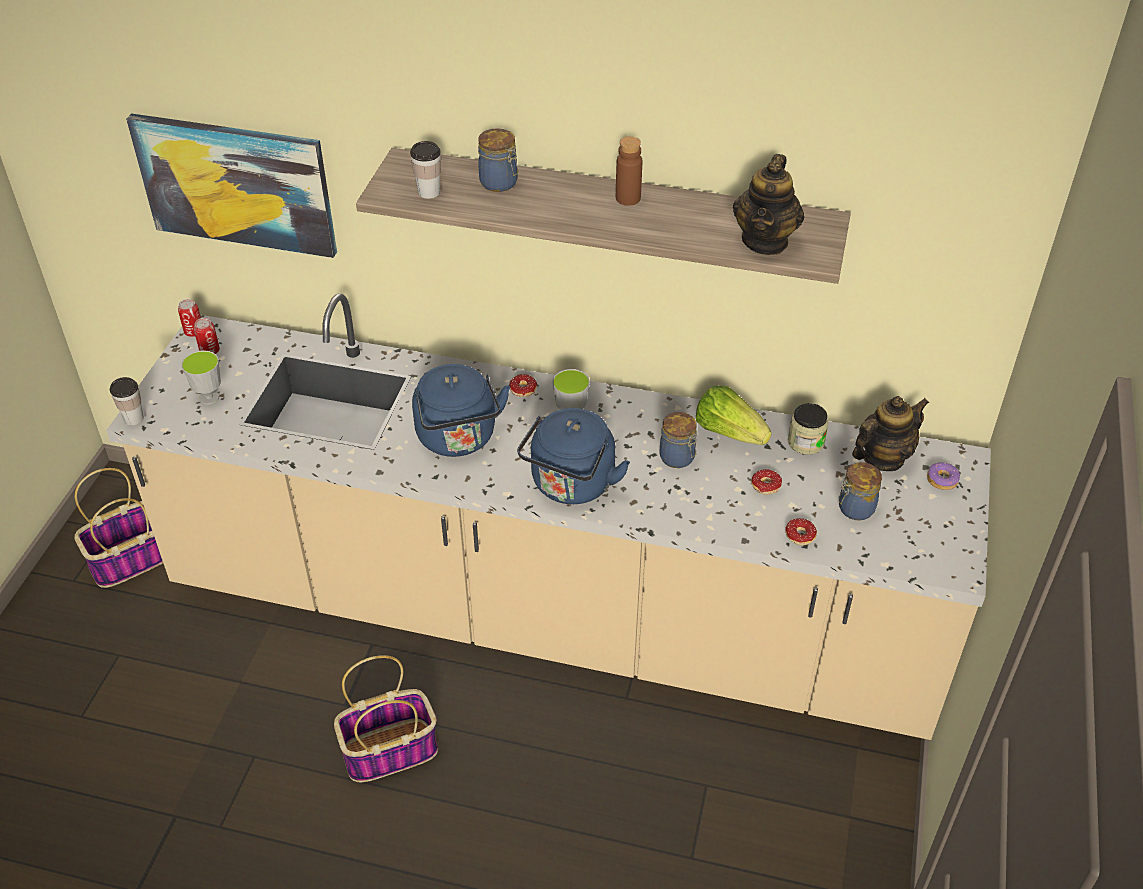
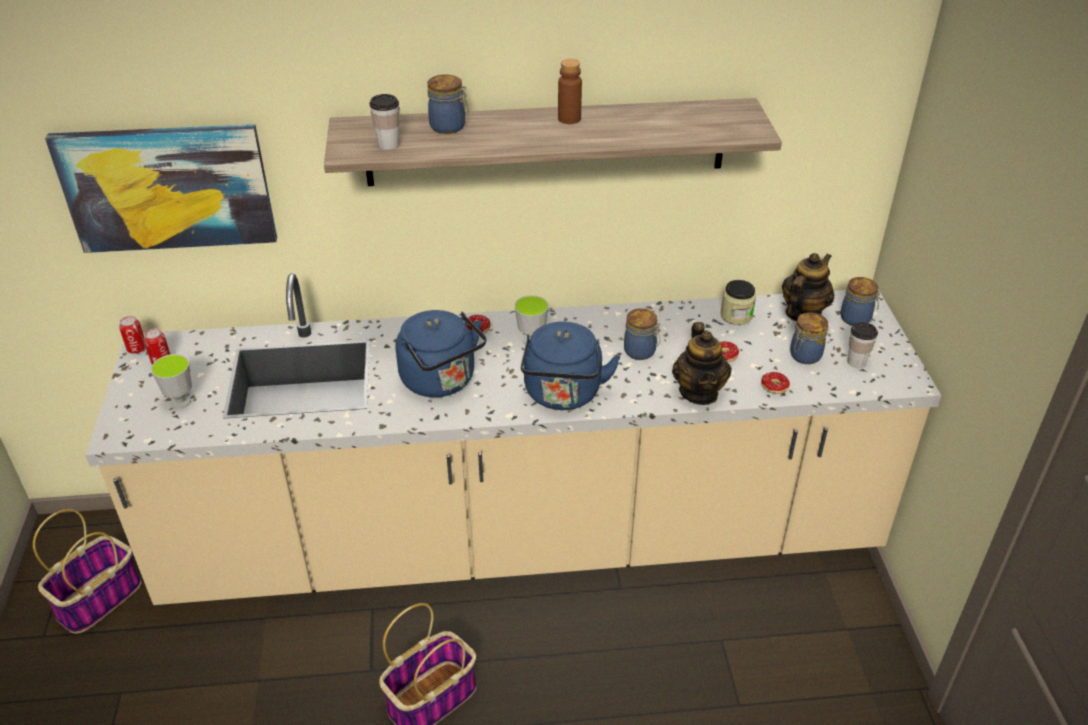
camera: 20 degrees left, 5 degrees down
cup [110,377,144,425] -> cup moved to [847,322,878,368]
lettuce [696,385,772,445] -> none
teapot [733,154,804,255] -> teapot moved to [672,322,732,405]
donut [927,462,960,490] -> jar [840,277,882,326]

